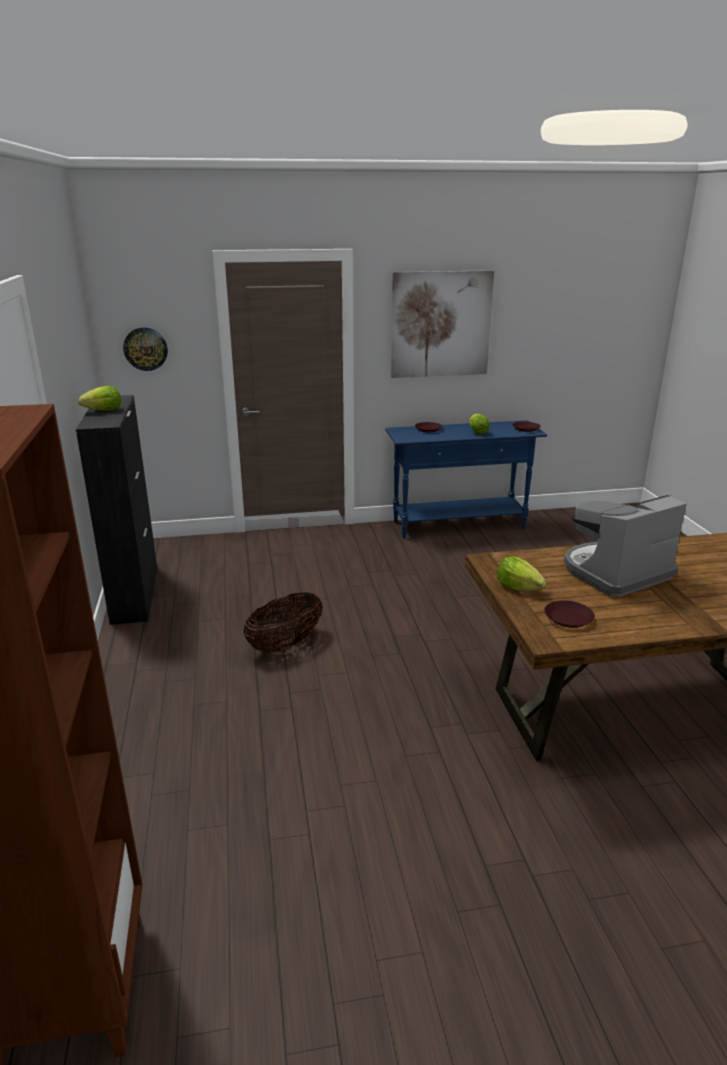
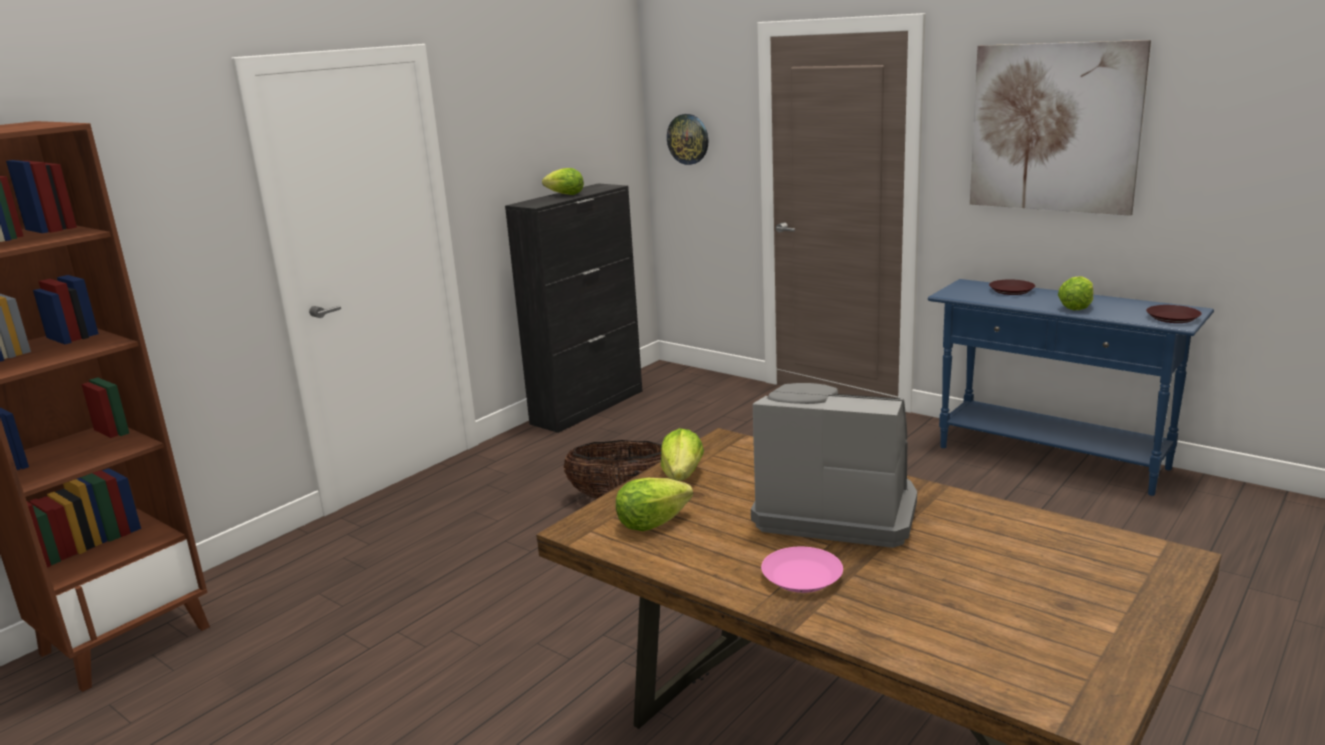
camera: 50 degrees right, 5 degrees down
brown plate [544,600,595,628] -> lettuce [616,478,693,531]
none -> pink plate [761,547,843,593]

